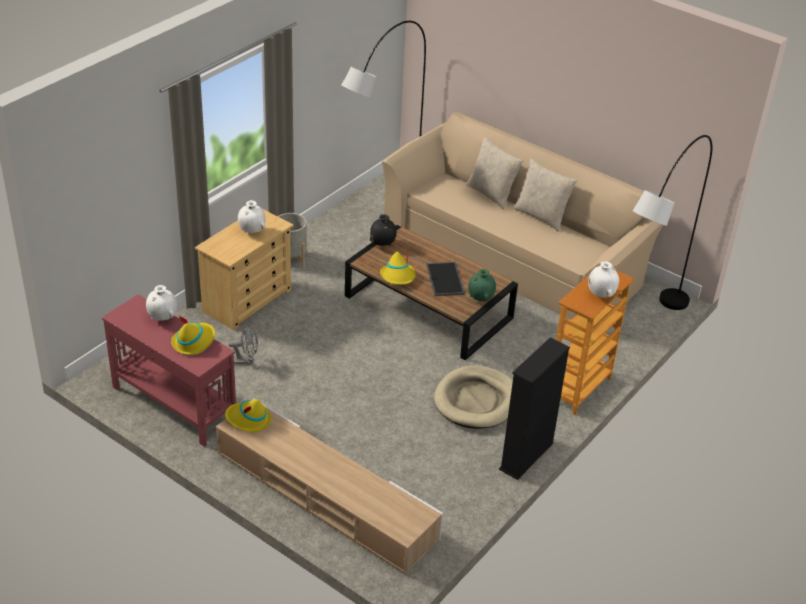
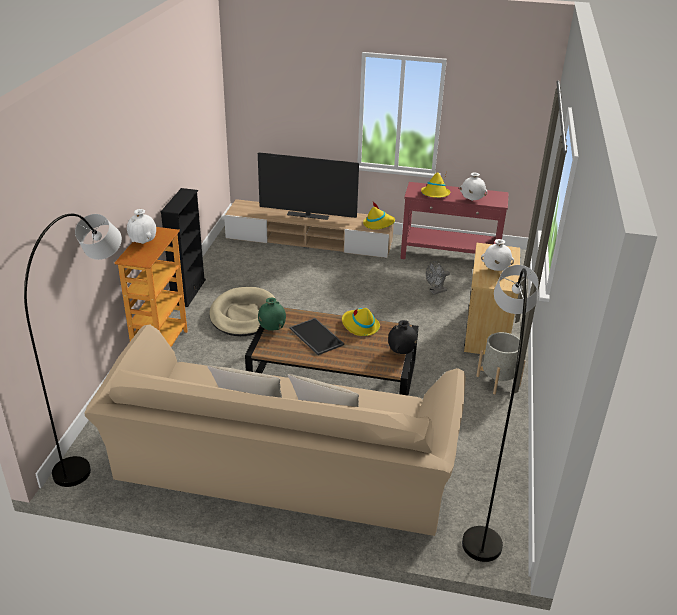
camera: 155 degrees right, 5 degrees down
none -> television [258,152,359,220]

